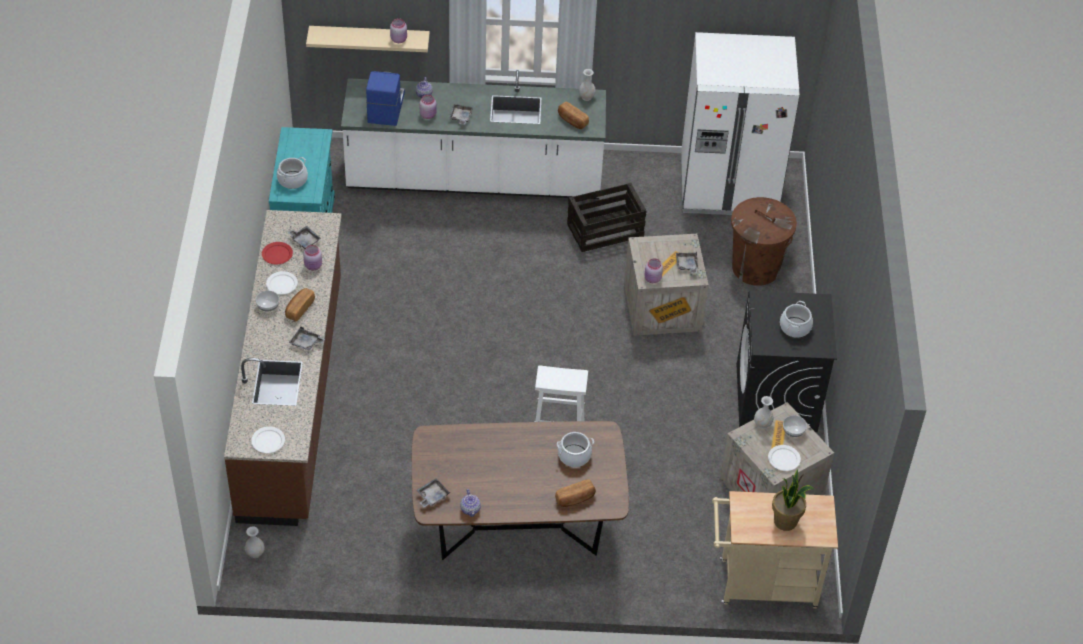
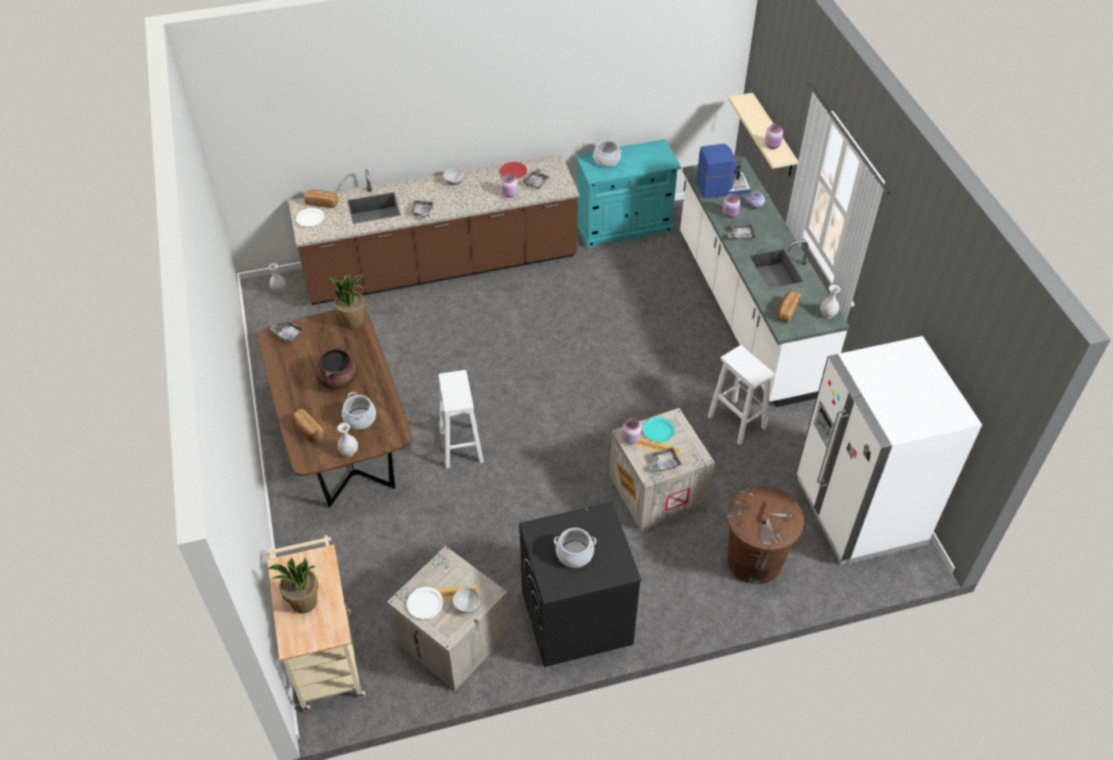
camera: 75 degrees right, 0 degrees up
white plate [266,271,298,295] -> none
bread [285,288,315,321] -> bread moved to [304,190,338,208]
teapot [460,489,481,517] -> none
crate [567,183,647,252] -> white stool [708,345,775,446]
white vase [754,396,773,429] -> white vase moved to [337,423,358,457]
none -> brown cooking pot [315,345,358,390]
none -> potted plant [330,274,365,329]
none -> turquoise plate [643,417,675,442]

